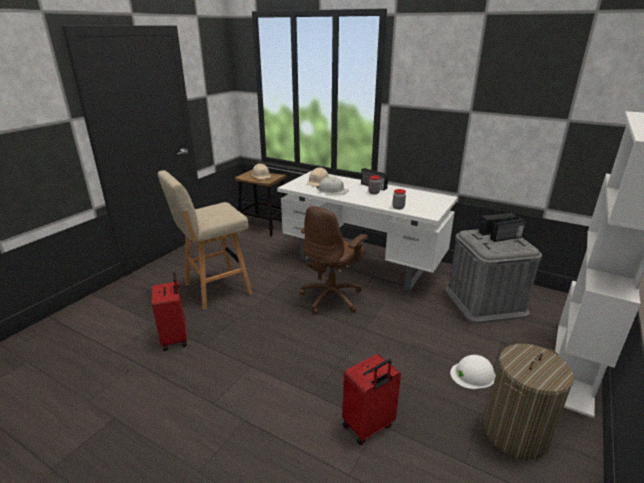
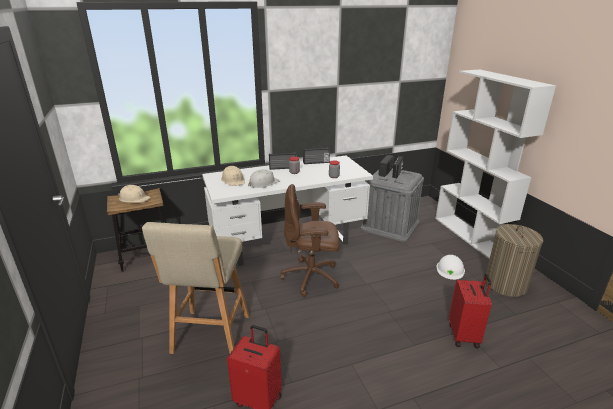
camera: 50 degrees left, 0 degrees up
brown office chair [300,206,368,315] -> brown office chair turned 105 degrees clockwise [280,184,340,297]
none -> radio [303,147,330,164]

